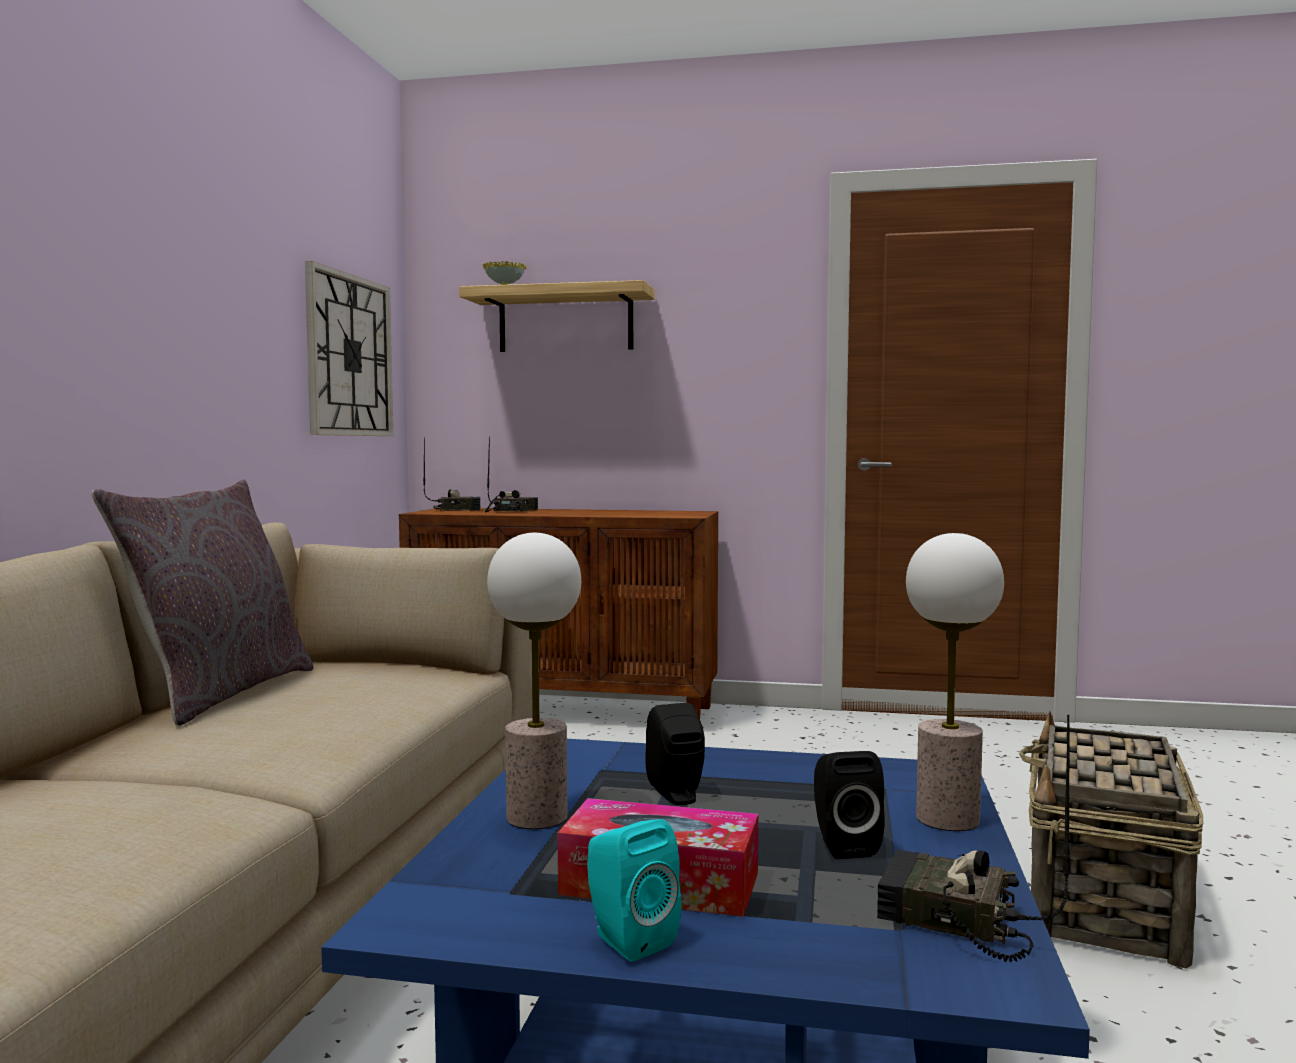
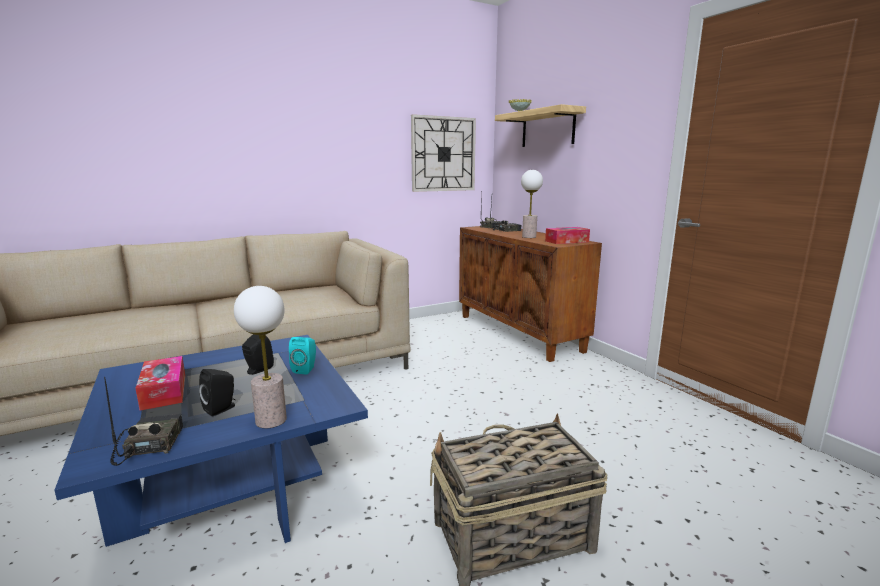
camera: 50 degrees right, 10 degrees up
grey pillow [91,479,314,726] -> none
table lamp [487,533,581,829] -> table lamp moved to [521,170,543,238]
turquoise speaker [587,819,681,962] -> turquoise speaker moved to [289,337,316,375]
none -> tissue box [545,227,590,244]

